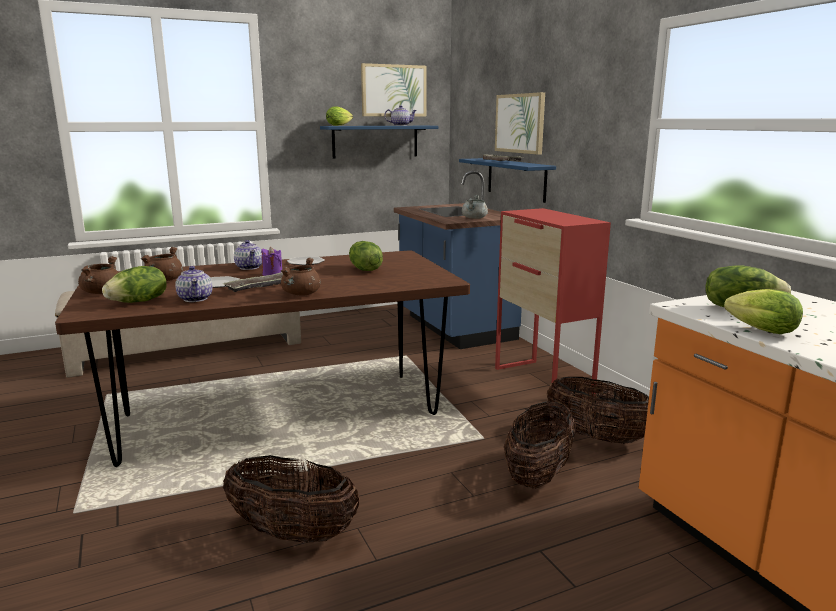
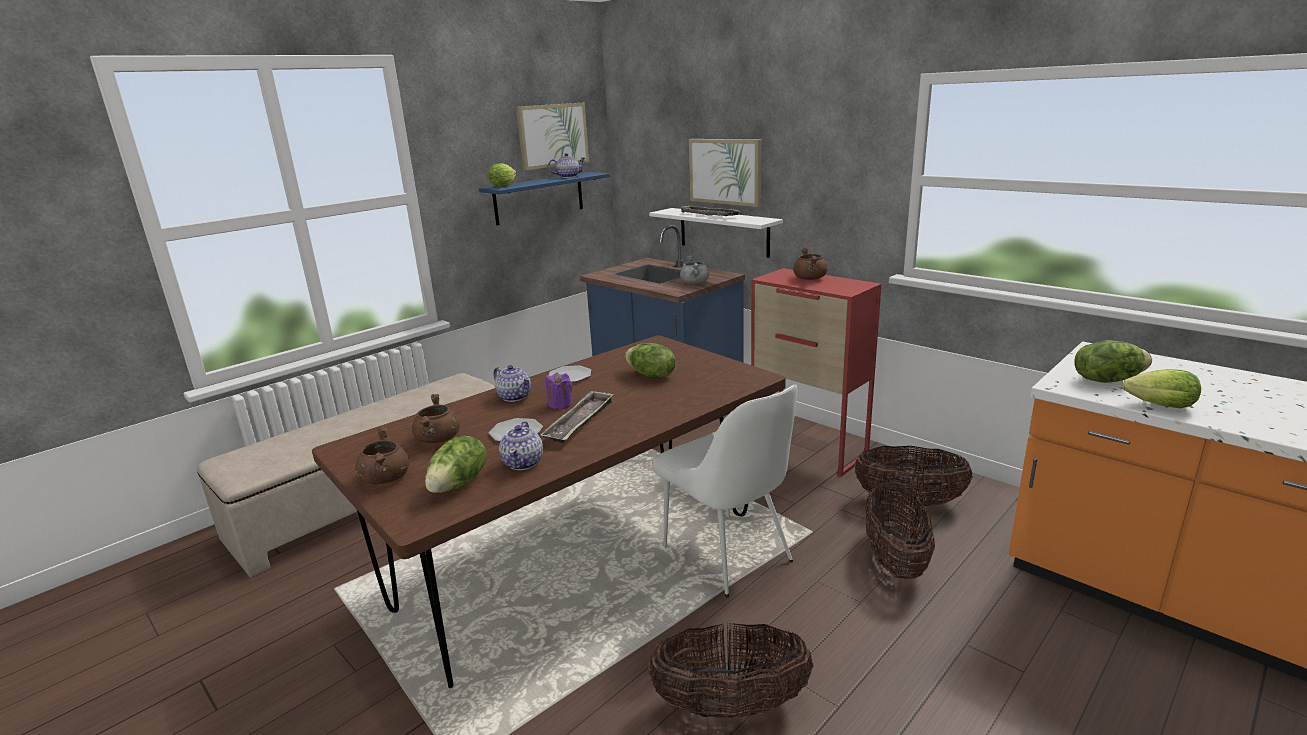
camera: 20 degrees left, 5 degrees up
teapot [175,266,213,302] -> teapot turned 45 degrees clockwise [499,421,543,470]
brown cooking pot [281,258,321,296] -> brown cooking pot moved to [793,247,827,280]
blue shelf [459,158,556,203] -> white shelf [649,208,783,258]
none -> white chair [652,385,797,597]

